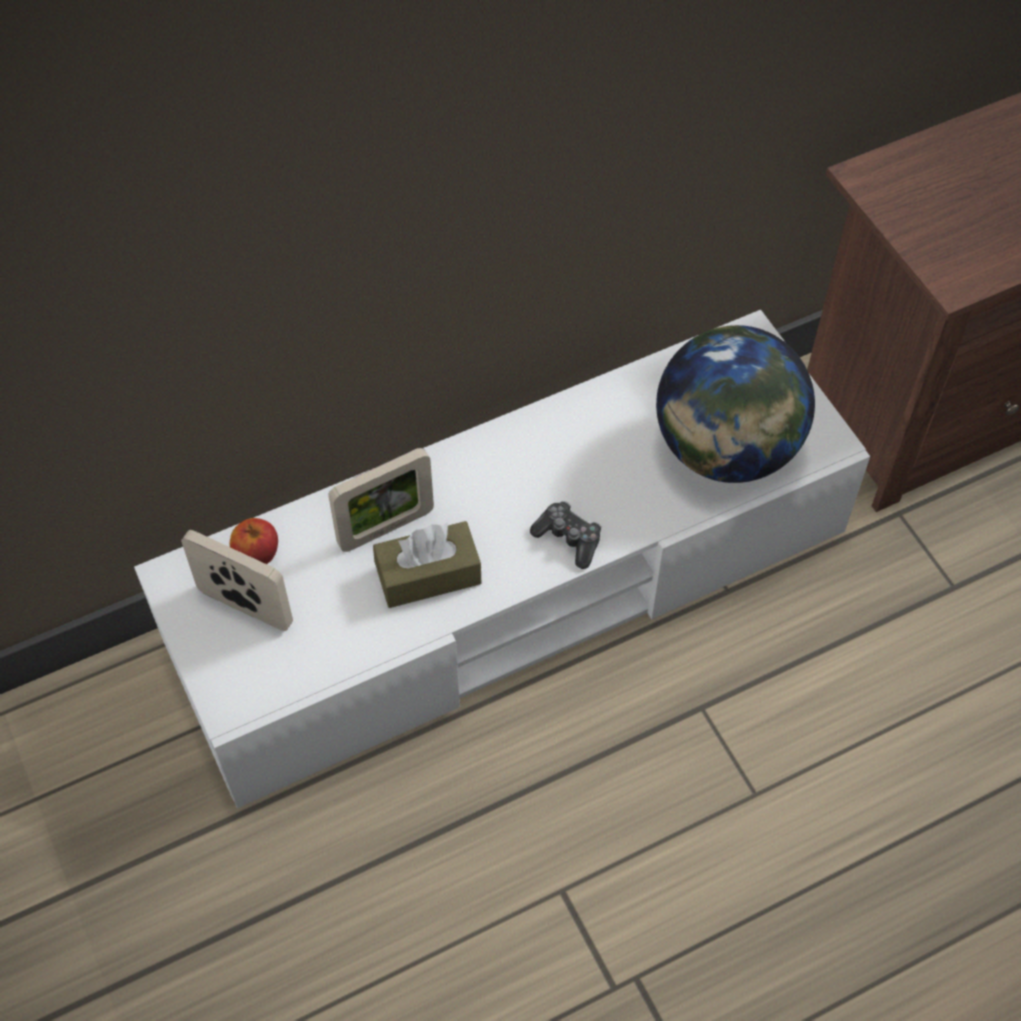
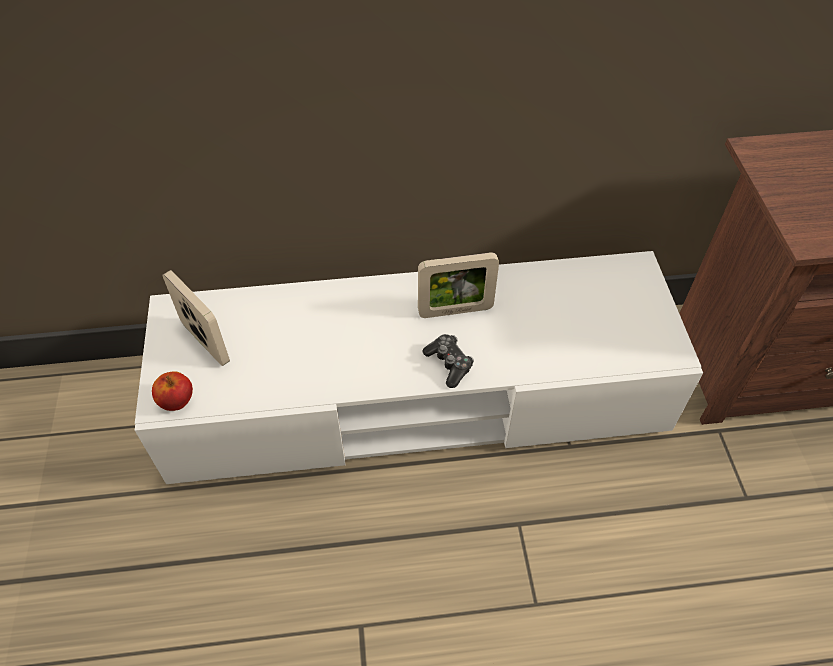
camera: 20 degrees right, 5 degrees down
apple [230,518,278,564] -> apple moved to [152,371,193,411]
picture frame [328,448,434,552] -> picture frame moved to [418,252,499,318]
brown tissue box [373,521,481,608] -> none
globe [656,325,815,483] -> none

